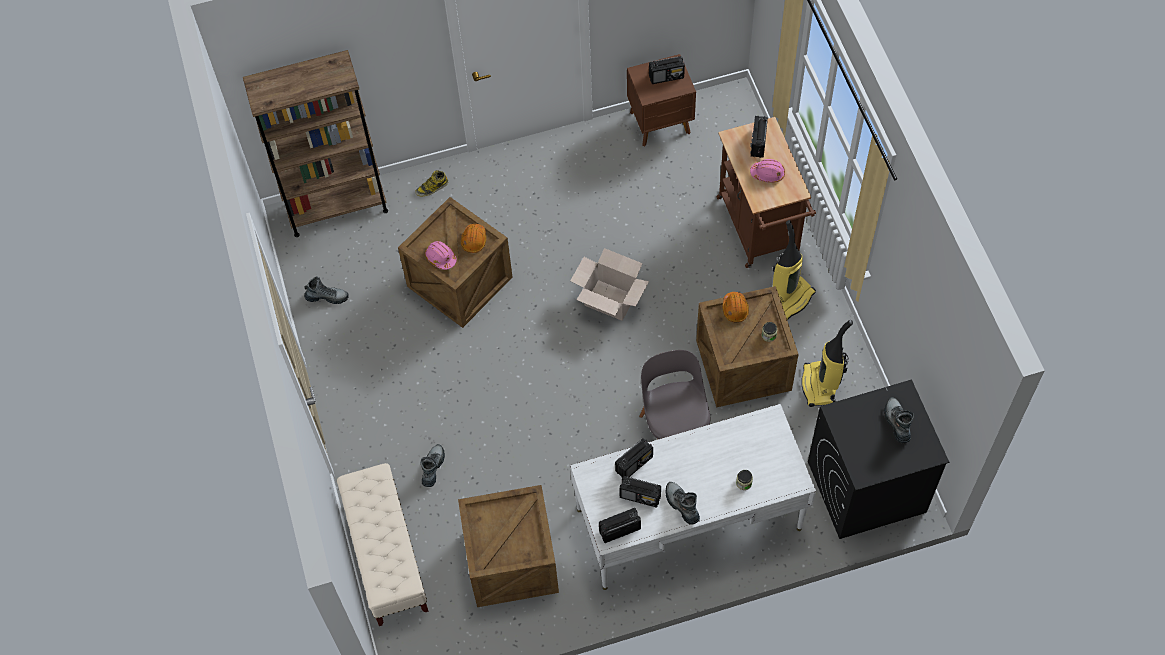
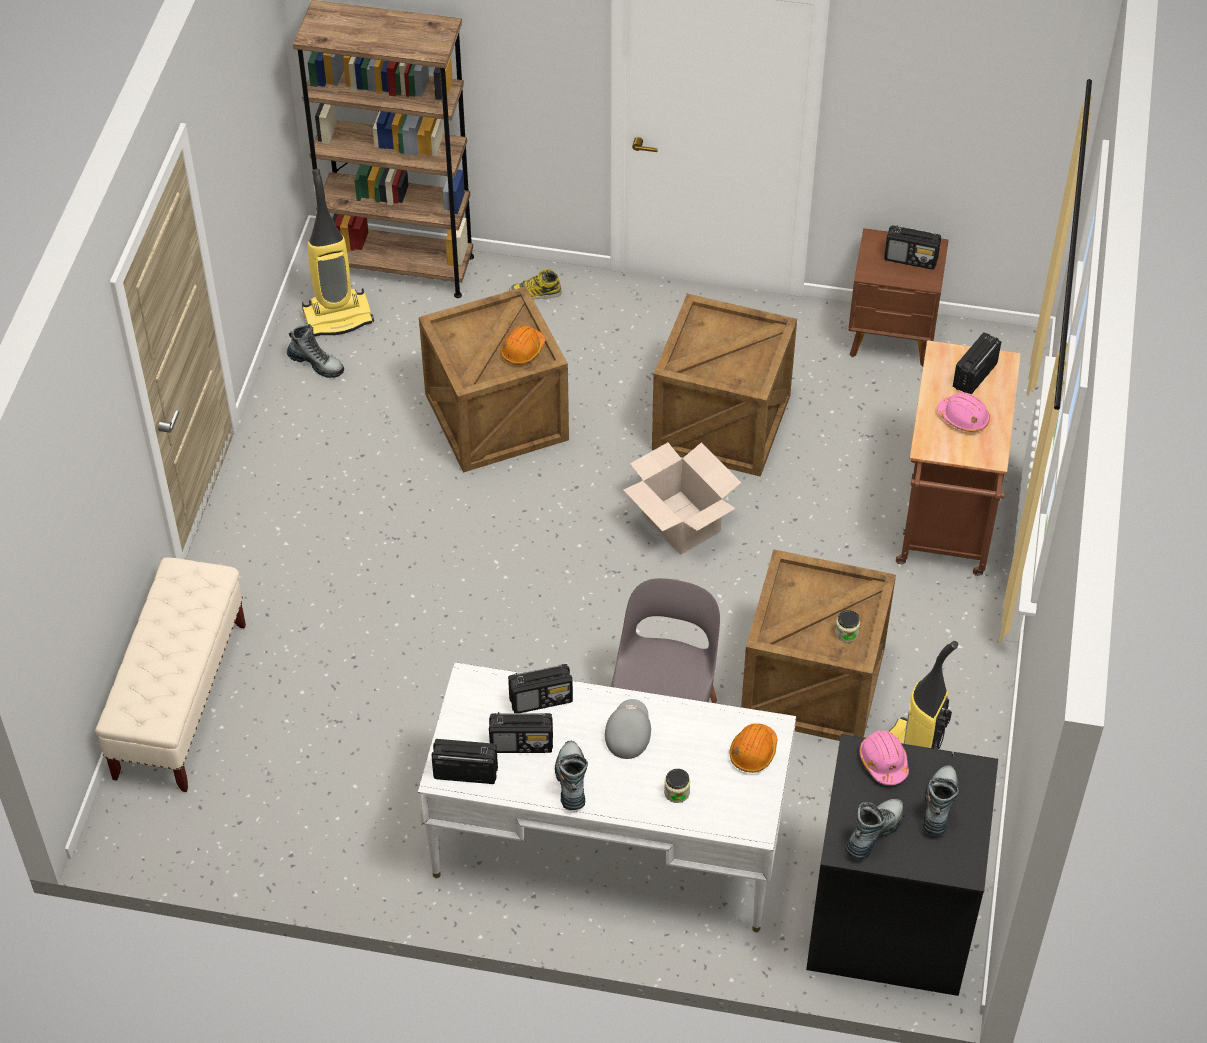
camera: 25 degrees right, 10 degrees down
boot [420,444,445,487] -> boot moved to [845,798,905,859]
pink hard hat [425,241,457,270] -> pink hard hat moved to [859,730,909,785]
crate [458,485,559,607] -> crate moved to [652,294,797,477]
radio [619,476,661,507] -> radio turned 45 degrees counterclockwise [489,712,553,753]
orange hard hat [722,292,749,322] -> orange hard hat moved to [729,723,777,773]
vacuum cleaner [773,220,816,320] -> vacuum cleaner moved to [302,169,374,337]
none -> grey cap [605,699,651,759]

